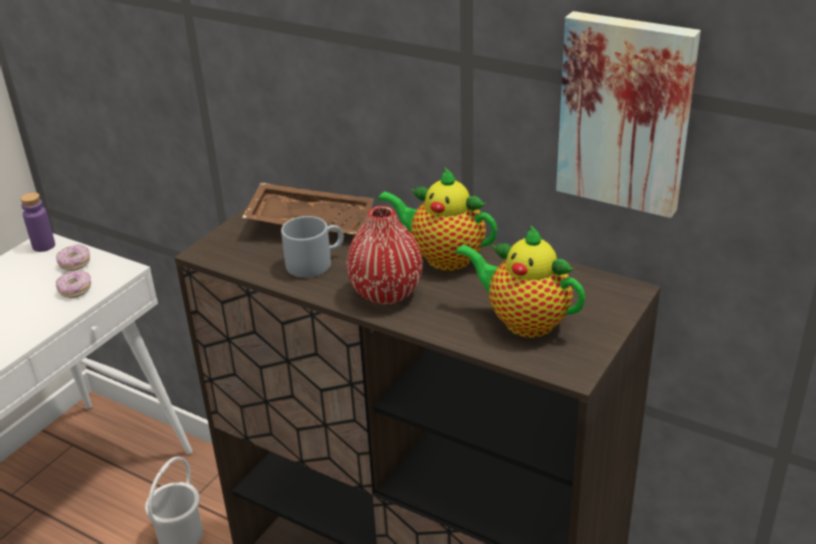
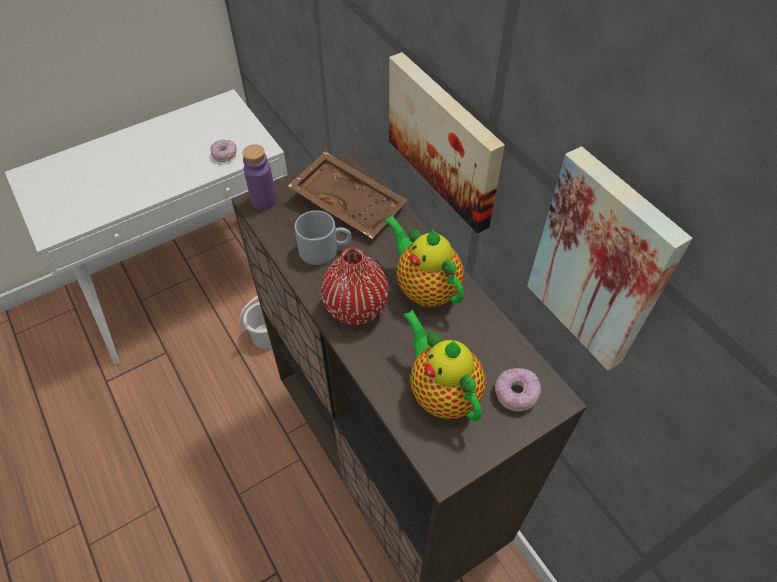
camera: 25 degrees right, 20 degrees up
purple bottle [20,192,55,252] -> purple bottle moved to [242,144,276,210]
donut [56,244,90,271] -> donut moved to [495,368,541,411]
none -> picture [389,52,505,233]

